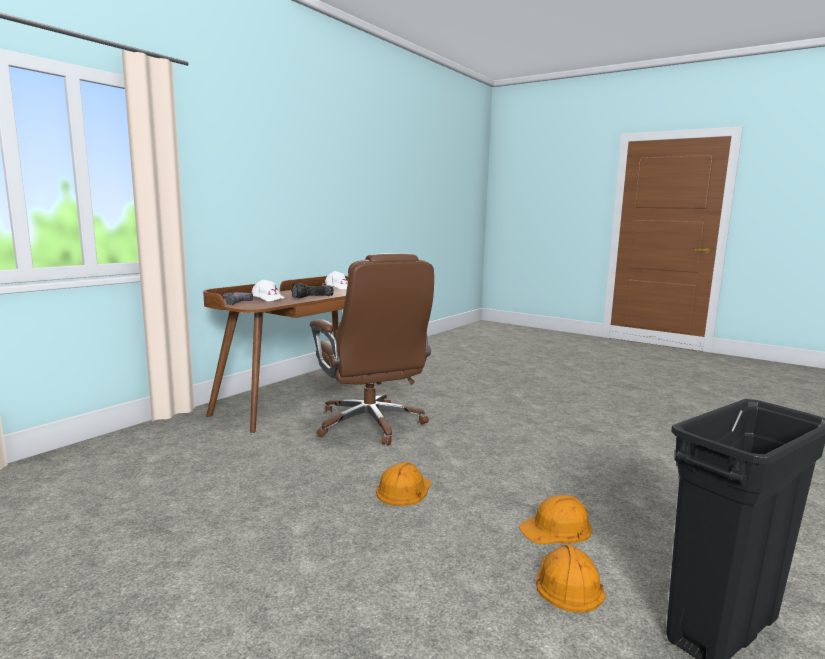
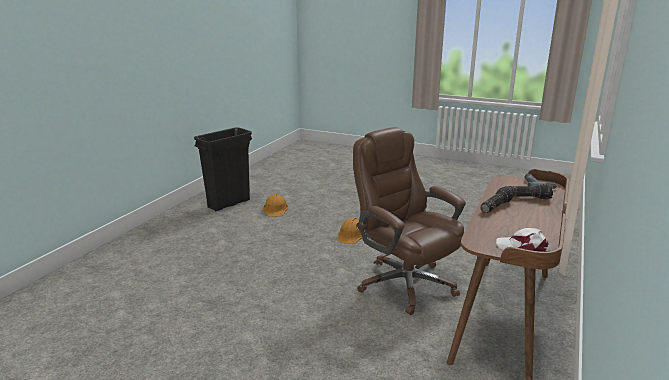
camera: 170 degrees right, 10 degrees up
white cap [251,279,286,302] -> flashlight [506,184,553,199]
orange hard hat [519,495,592,544] -> none

